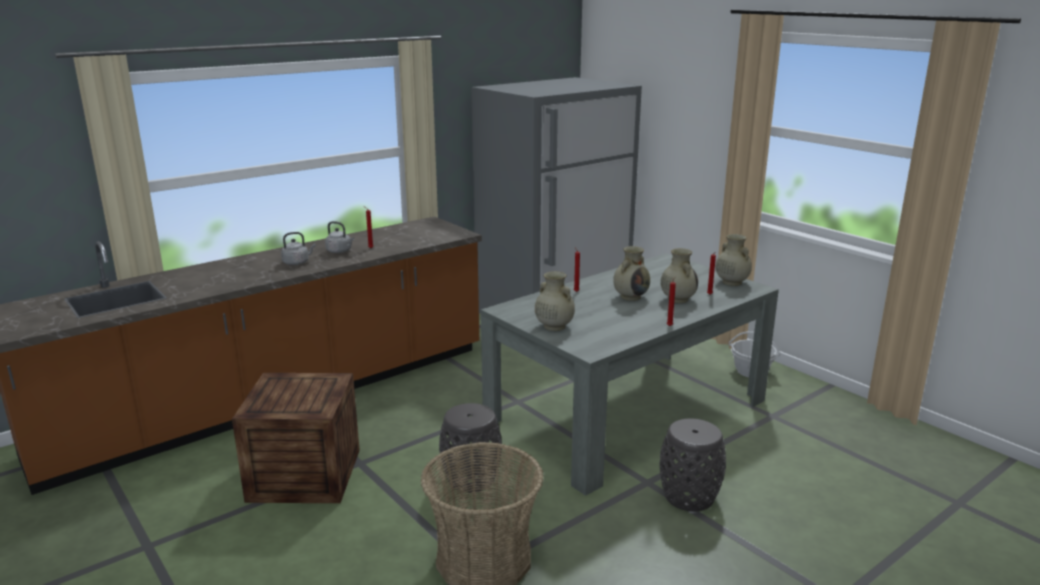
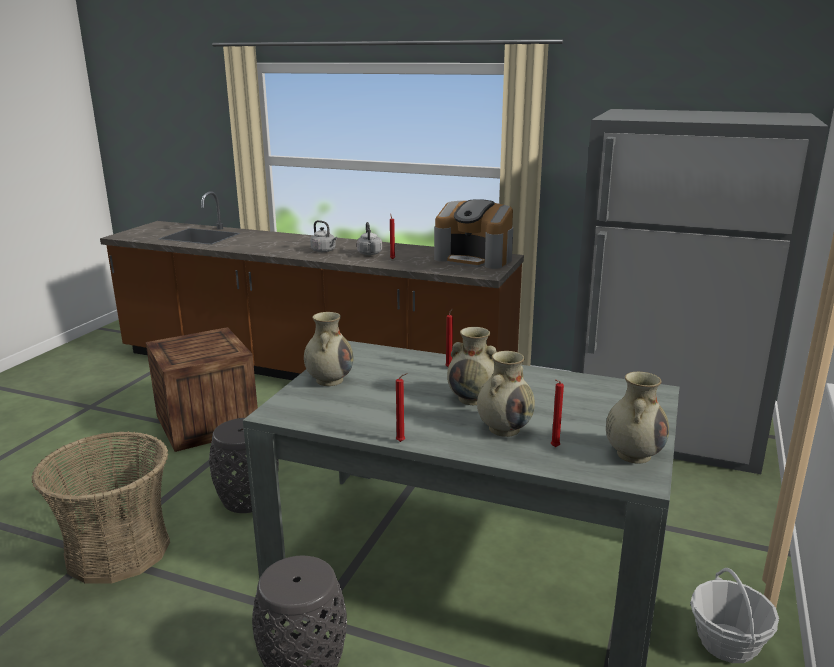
camera: 60 degrees right, 0 degrees up
none -> coffee machine [434,199,513,269]

